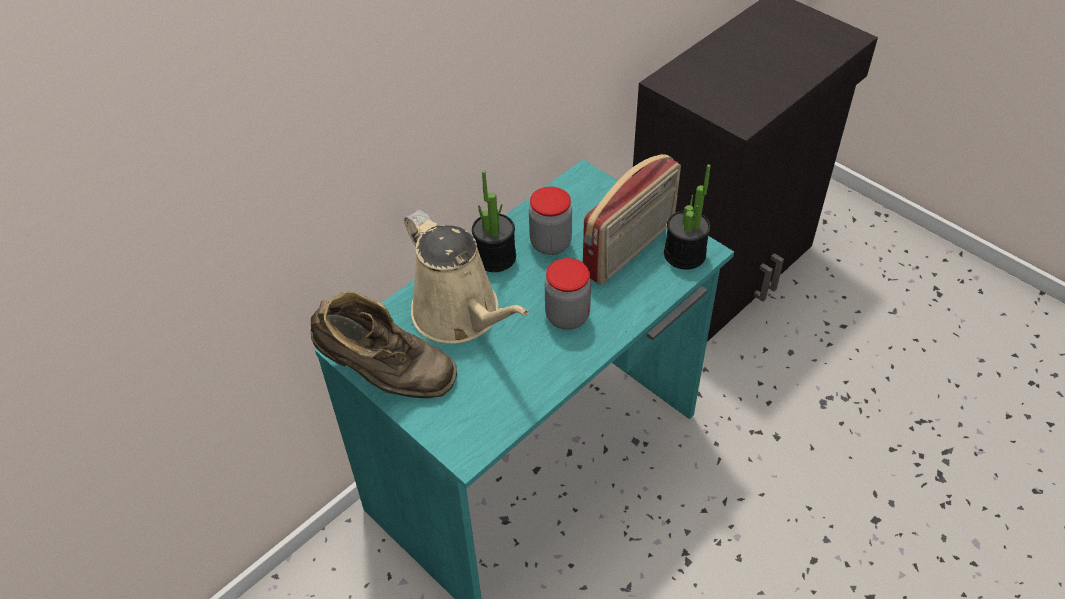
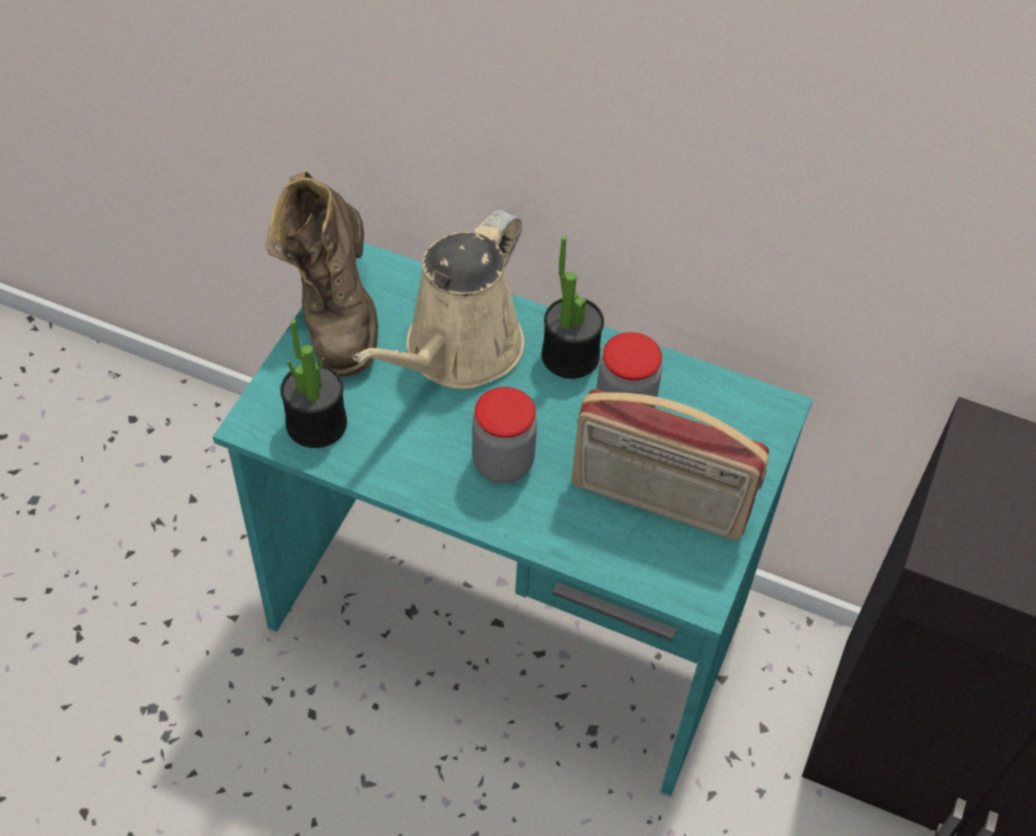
camera: 65 degrees right, 5 degrees up
potted plant [664,164,711,270] -> potted plant moved to [280,319,347,448]

